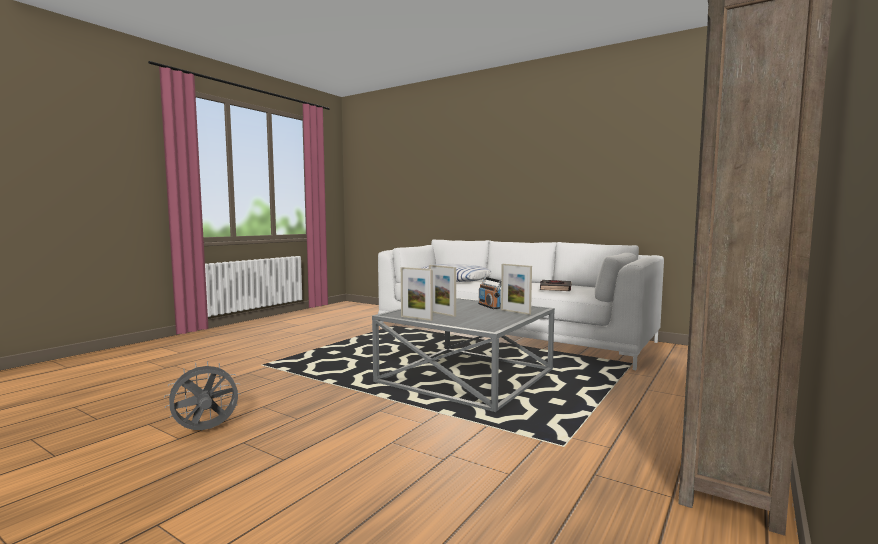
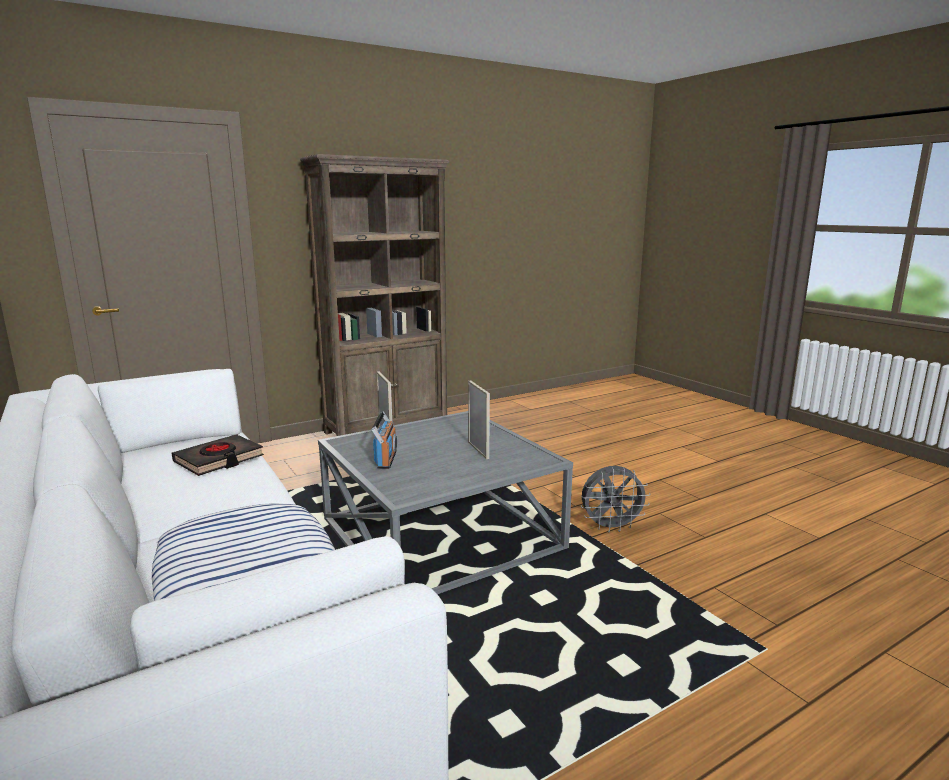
camera: 155 degrees left, 10 degrees up
grey fan [164,361,241,430] -> grey fan moved to [581,466,651,532]
picture frame [401,267,433,321] -> none

